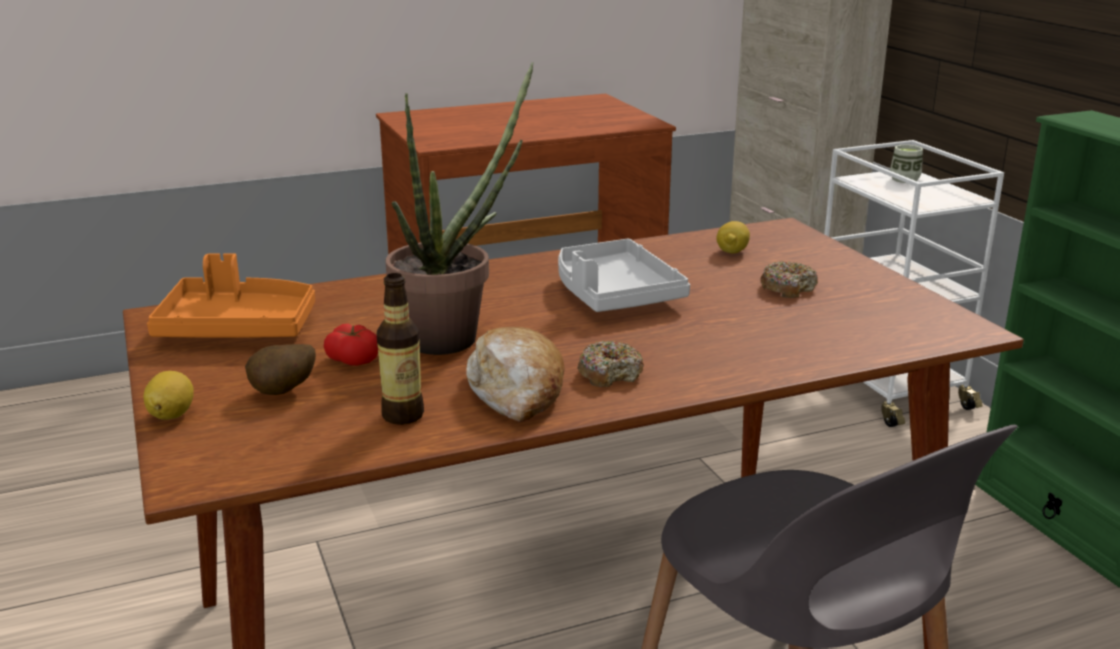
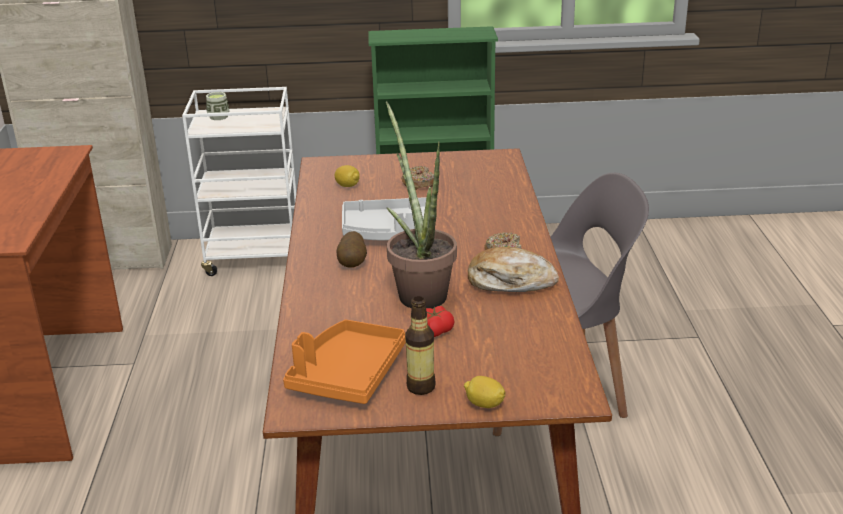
camera: 70 degrees left, 5 degrees up
potato [245,344,316,395] -> potato moved to [337,231,367,268]
bottle [377,273,424,425] -> bottle moved to [405,296,436,395]

